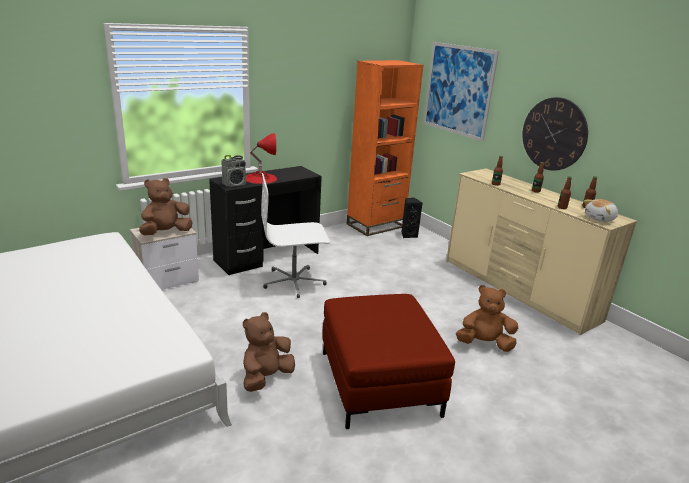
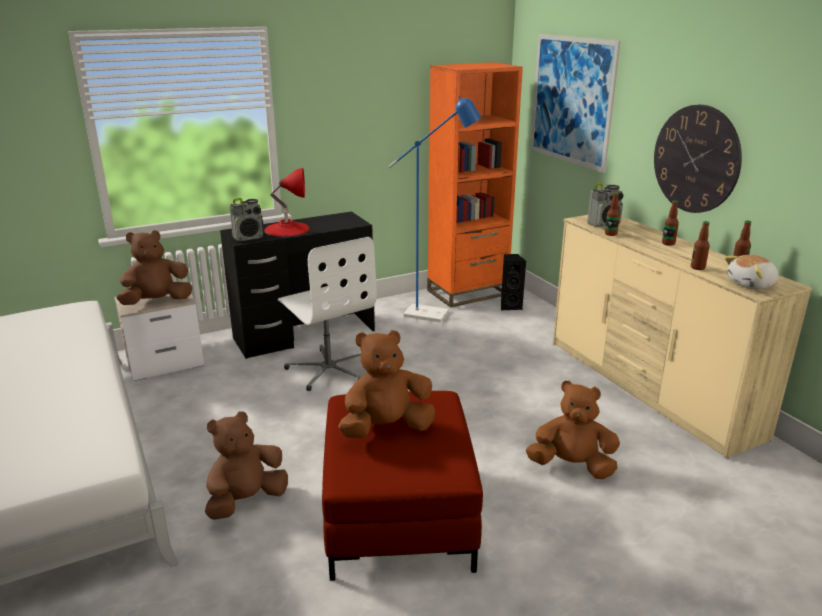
camera: 10 degrees right, 0 degrees up
white office chair [261,173,330,298] -> white office chair turned 120 degrees counterclockwise [278,237,377,391]
none -> brown plush toy [338,330,435,438]
none -> blue floor lamp [389,96,482,322]
none -> radio [587,183,624,228]

